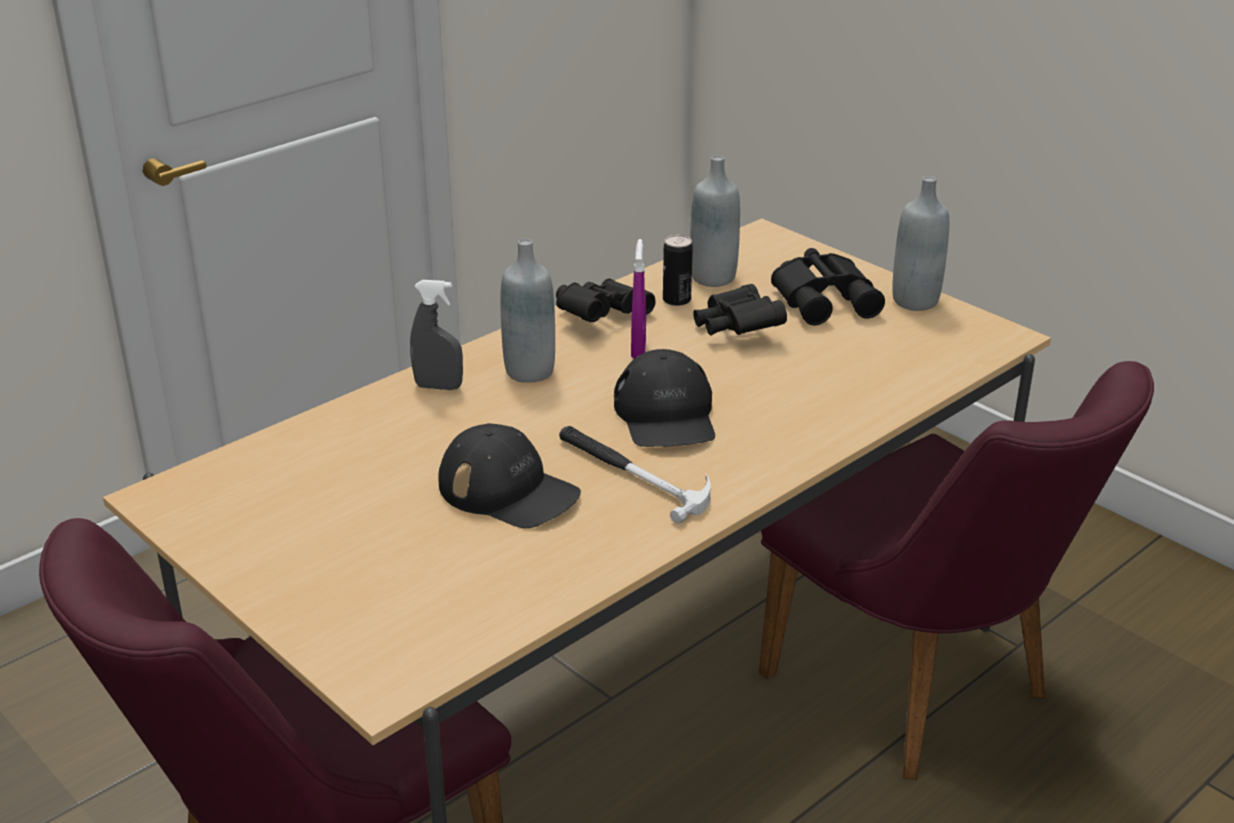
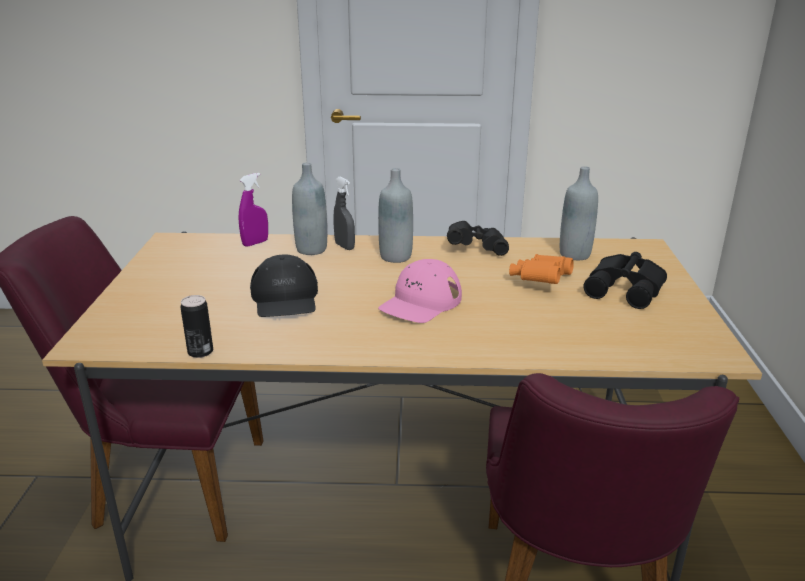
camera: 45 degrees right, 5 degrees down
hammer [559,426,711,524] -> none
black cap [614,349,715,447] -> pink cap [378,259,462,323]
purple spray bottle [631,239,646,359] -> purple spray bottle moved to [238,173,268,247]
can [663,235,693,306] -> can moved to [180,295,213,358]
black binoculars [693,284,787,336] -> orange binoculars [509,254,574,284]
grey bottle [892,176,949,311] -> grey bottle moved to [292,162,327,255]

